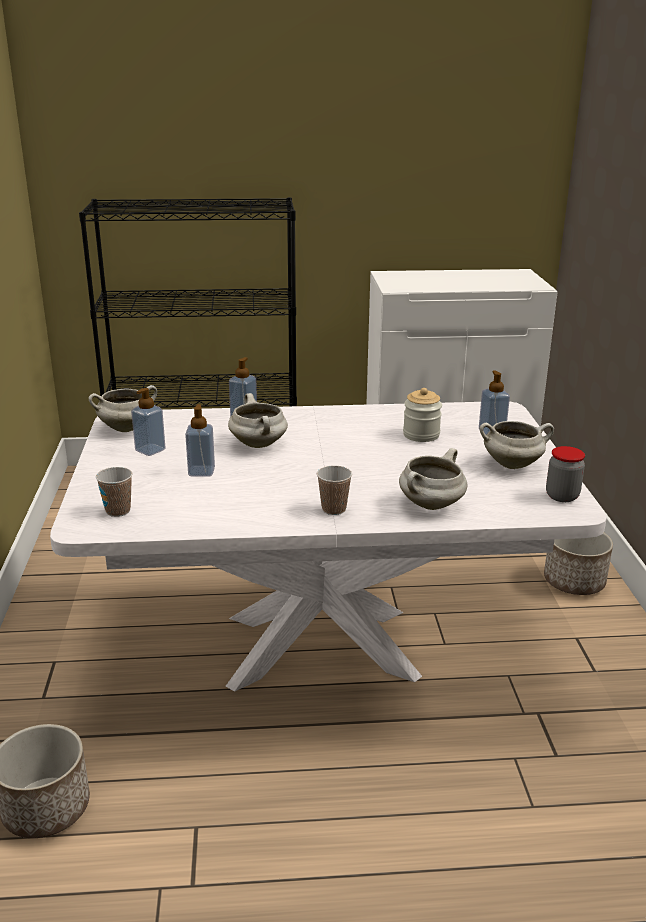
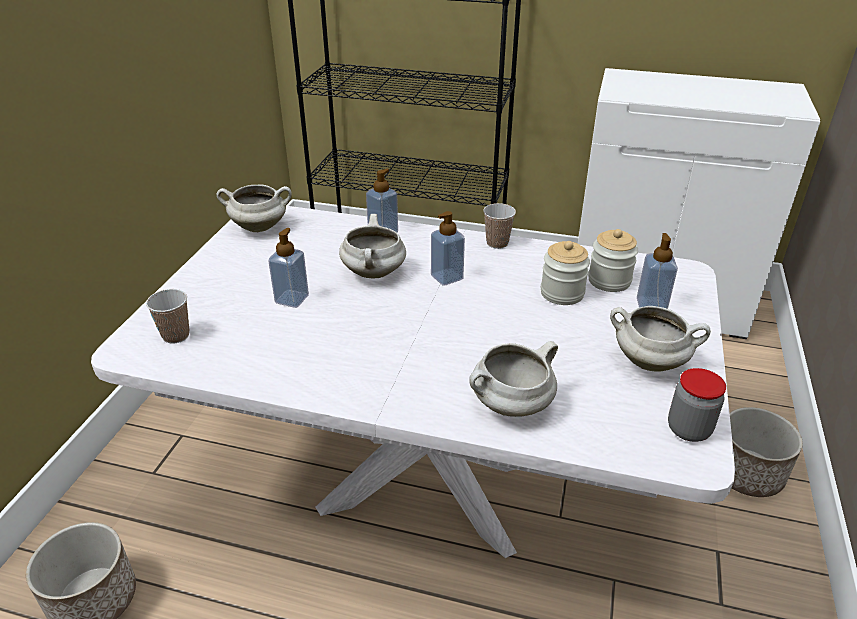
camera: 20 degrees right, 10 degrees up
soap dispenser [131,388,166,456] -> soap dispenser moved to [431,211,465,286]
cup [317,466,352,515] -> cup moved to [483,203,516,249]
none -> jar [588,229,638,292]

